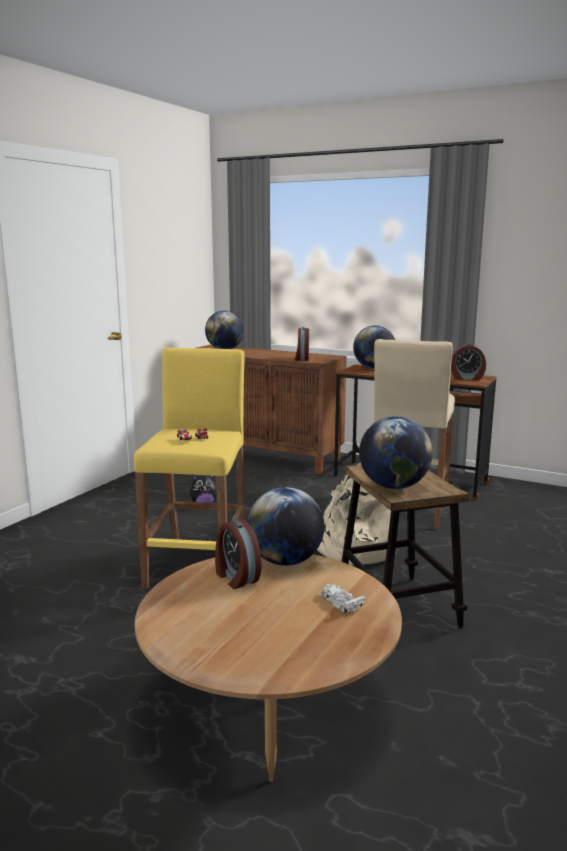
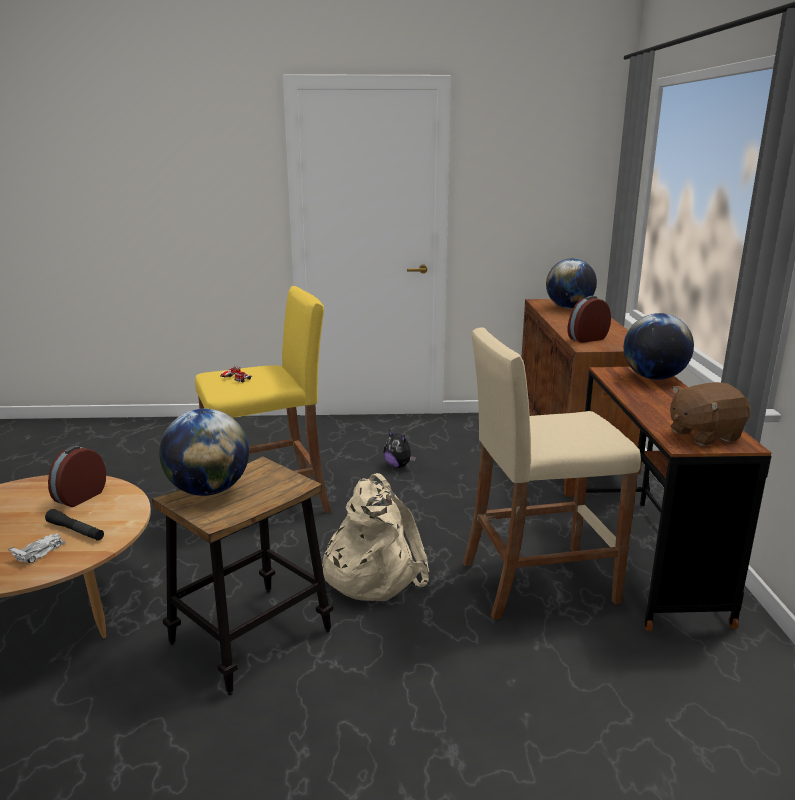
camera: 60 degrees right, 5 degrees up
globe [247,487,324,566] -> none
alarm clock [451,344,486,380] -> brown plush toy [670,382,751,446]
none -> black flashlight [45,509,104,541]

